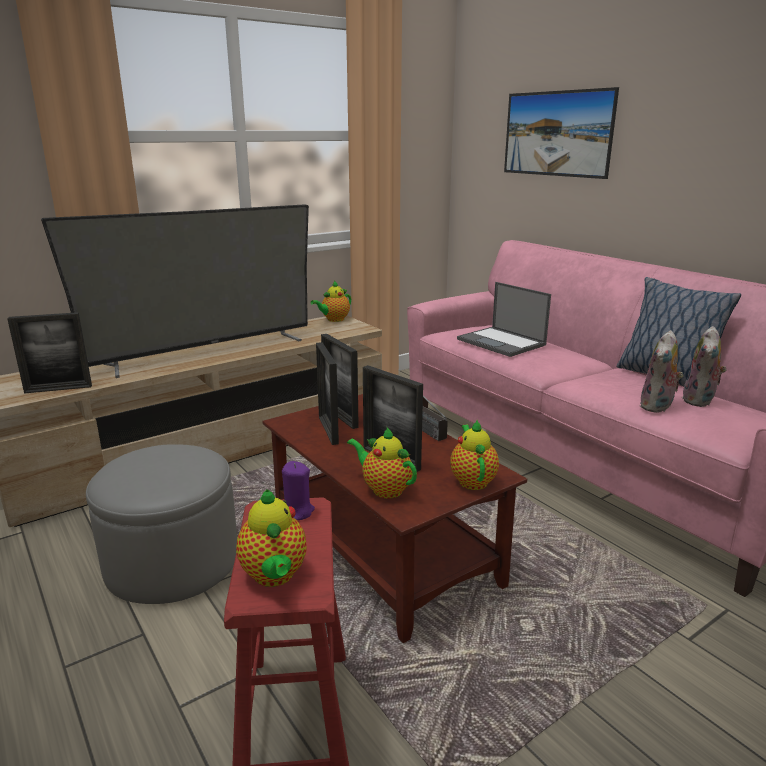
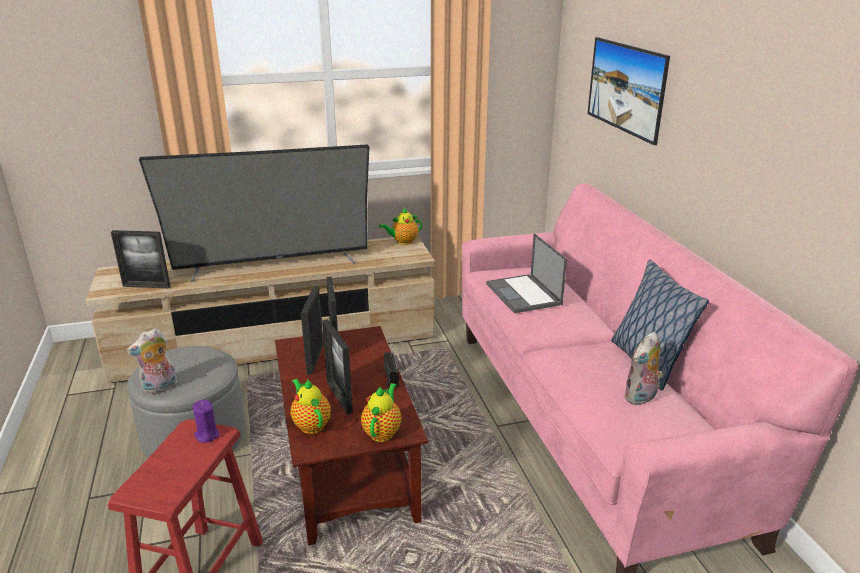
camera: 20 degrees right, 5 degrees up
teapot [236,489,307,587] -> none
plush toy [640,330,683,413] -> plush toy moved to [127,328,177,394]

